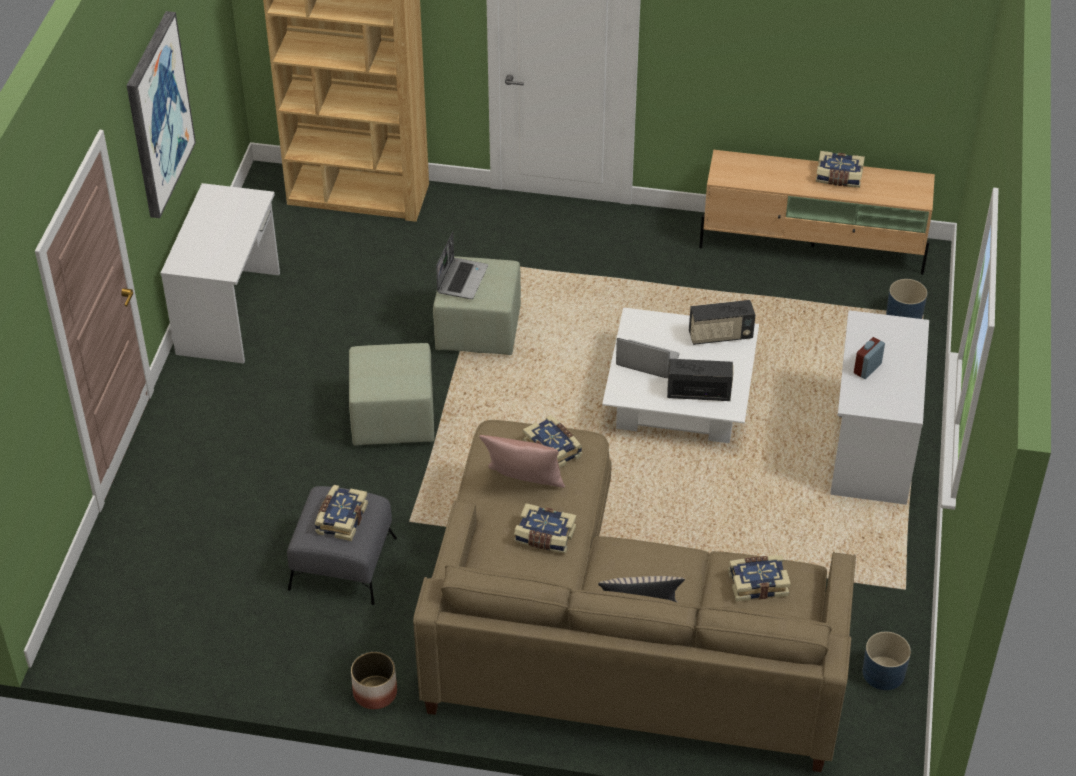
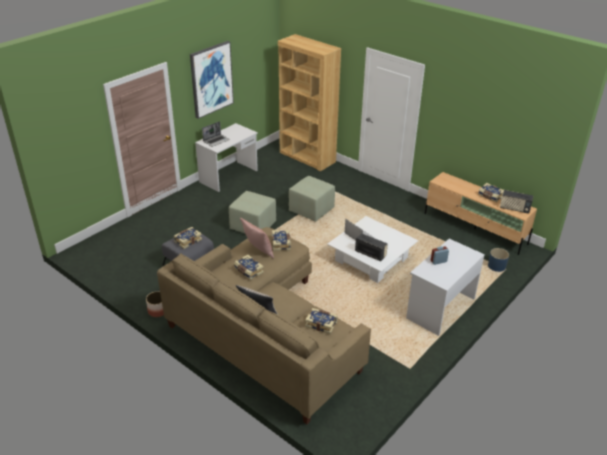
camera: 30 degrees right, 10 degrees down
laptop [436,232,488,299] -> laptop moved to [202,121,230,147]
radio [689,300,755,345] -> radio moved to [500,190,533,214]
blue planter [862,632,911,690] -> none

